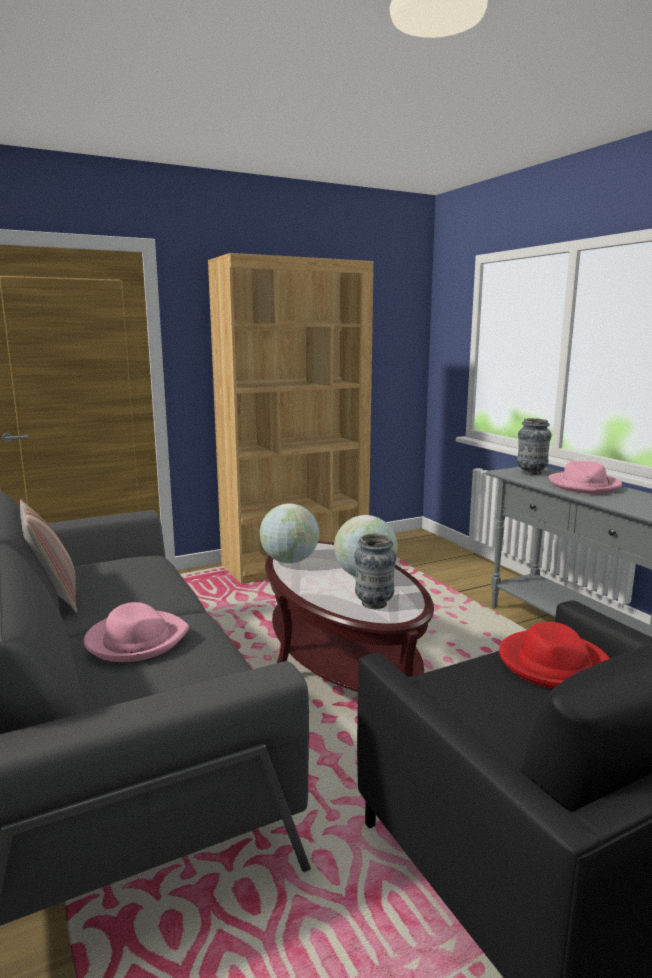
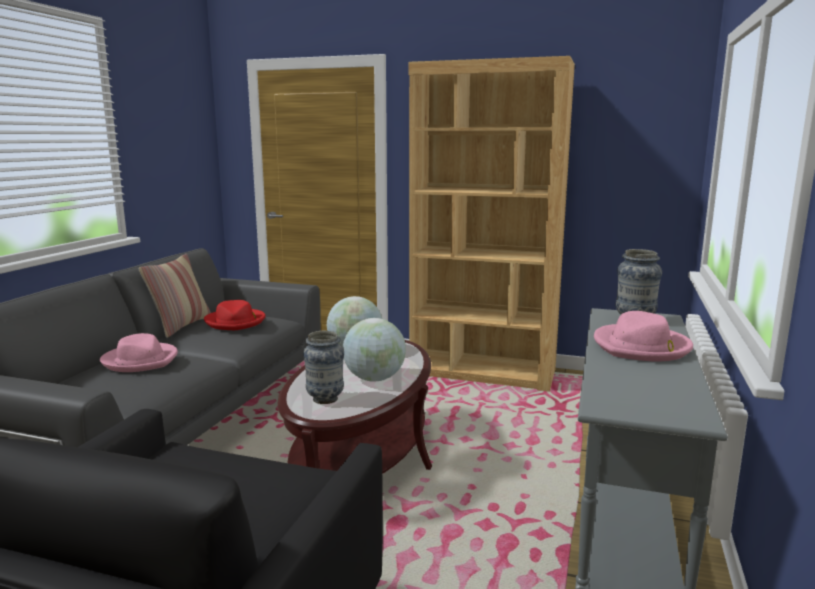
camera: 45 degrees right, 0 degrees up
red hat [499,622,610,689] -> red hat moved to [204,300,266,330]

